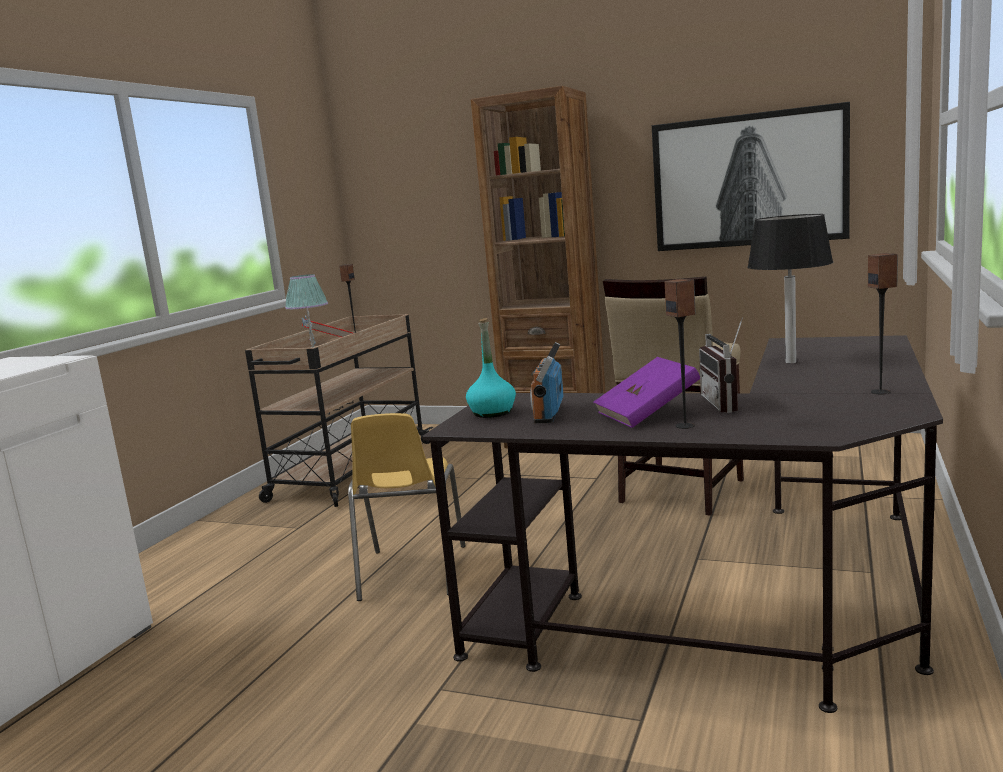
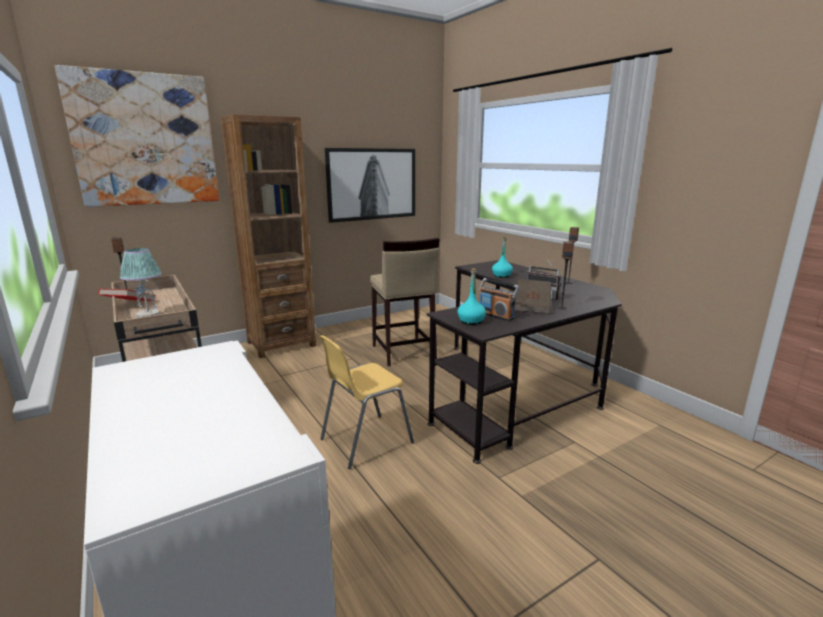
camera: 55 degrees left, 5 degrees up
yellow chair [348,413,466,601] -> yellow chair turned 105 degrees clockwise [320,335,414,469]
purple book [593,357,700,428] -> brown book [515,279,551,313]
black table lamp [747,214,833,363] -> turquoise bottle [492,237,513,278]
none -> picture [55,65,219,207]

